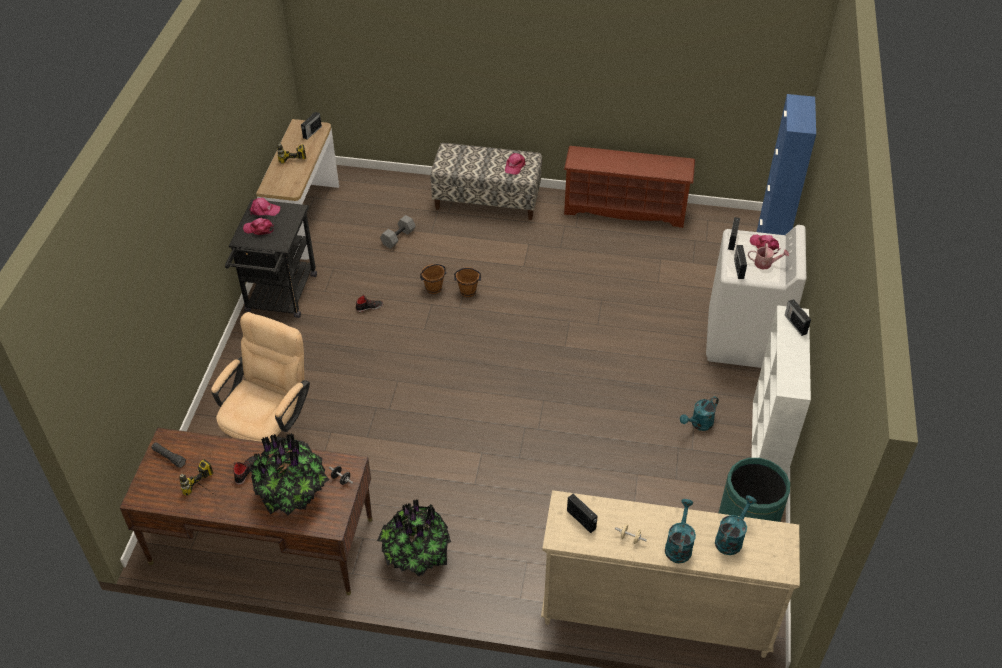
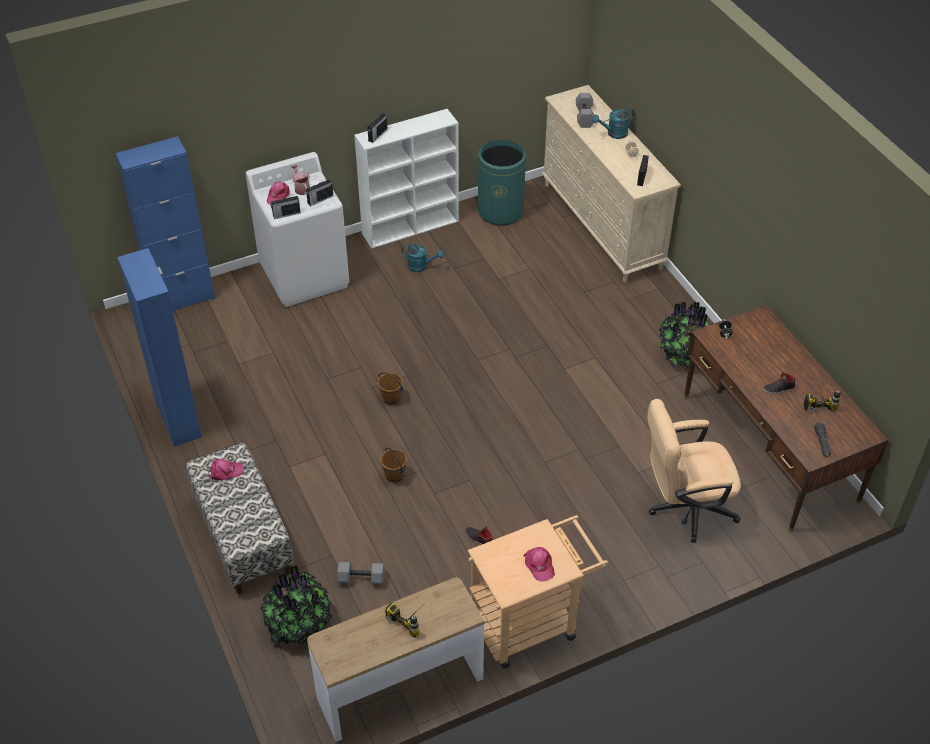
camera: 125 degrees left, 0 degrees up
black cart [225,199,317,318] -> beige cart [468,515,608,669]
pink cap [250,198,280,216] -> none
potted plant [250,433,329,515] -> potted plant moved to [260,565,332,644]
radio [301,111,322,139] -> none
brown bucket [420,264,446,294] -> brown bucket moved to [377,373,404,405]
brown shoe rack [564,146,695,228] -> blue cabinet [117,248,202,447]
turquoise watering can [715,495,757,555] -> grey dumbbell [576,93,594,128]

